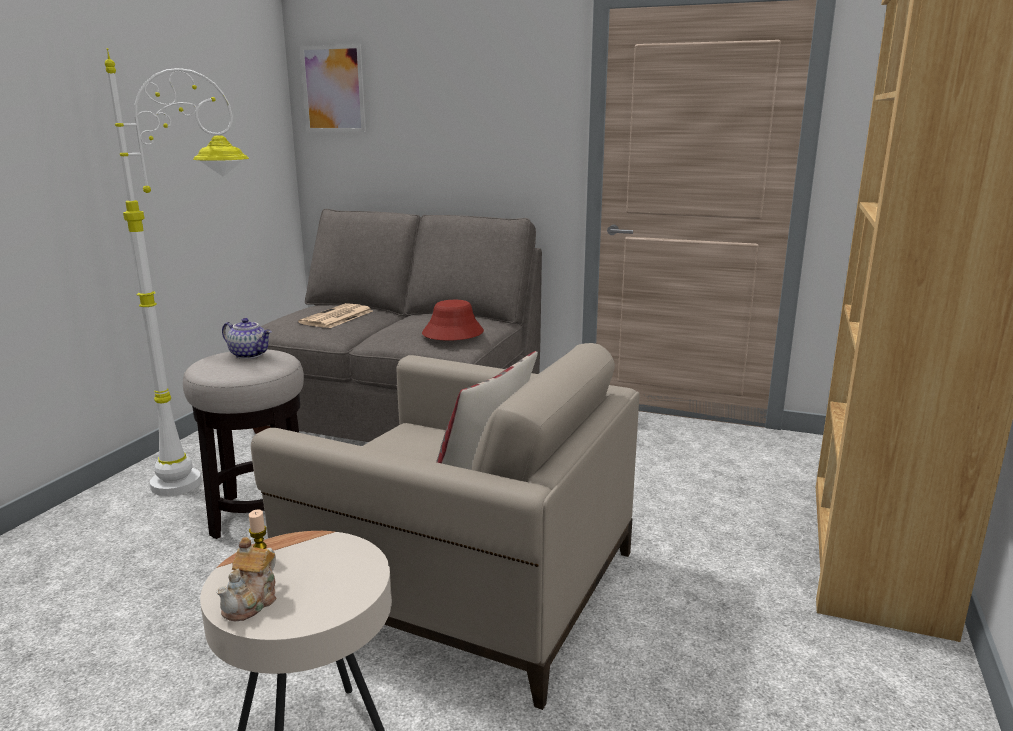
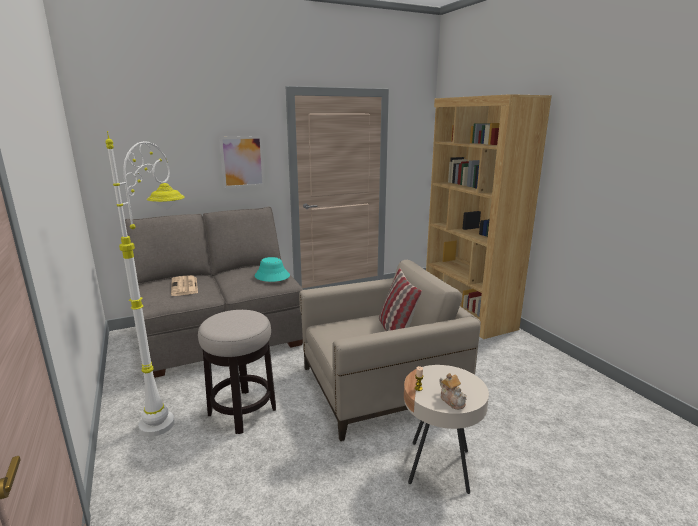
camera: 45 degrees left, 0 degrees up
teapot [222,318,272,359] -> none
picture [300,44,366,132] -> picture moved to [220,136,265,188]
red hat [422,300,484,341] -> turquoise hat [255,257,290,282]

